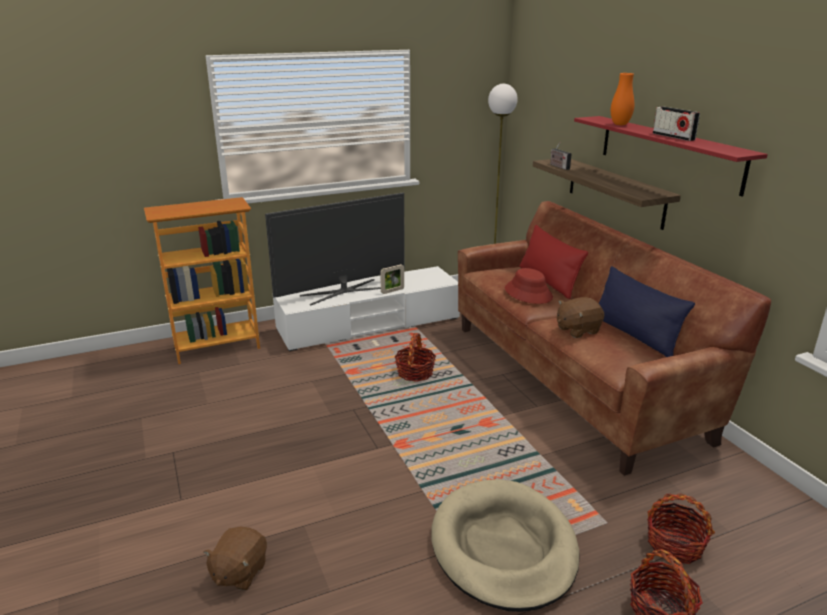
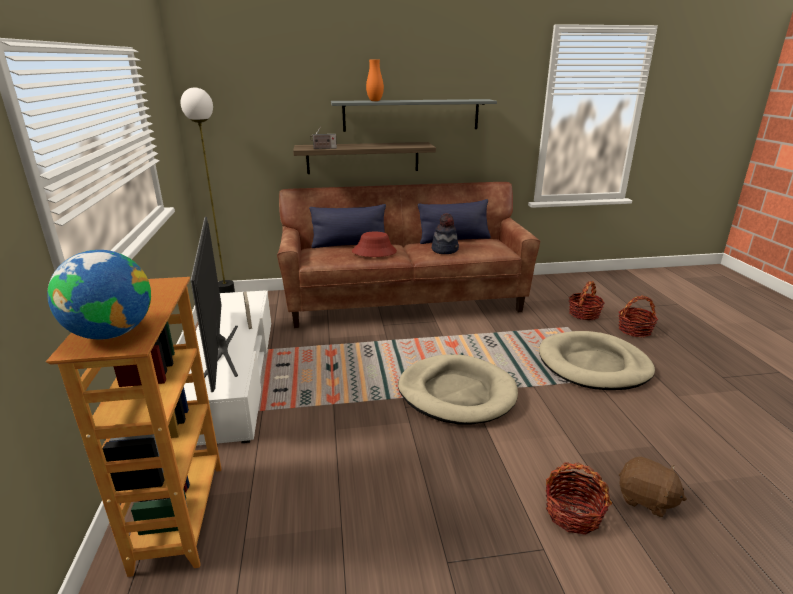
camera: 75 degrees left, 0 degrees up
basket [394,333,436,382] -> basket moved to [546,462,612,535]
red pillow [519,225,588,299] -> blue pillow [309,204,386,248]
brown plush toy [557,297,604,338] -> hat [432,213,459,254]
red shelf [574,116,768,196] -> grey shelf [331,99,497,132]
radio [653,106,700,141] -> none
none -> globe [47,250,151,340]
none -> beige dog bed [398,354,518,425]

